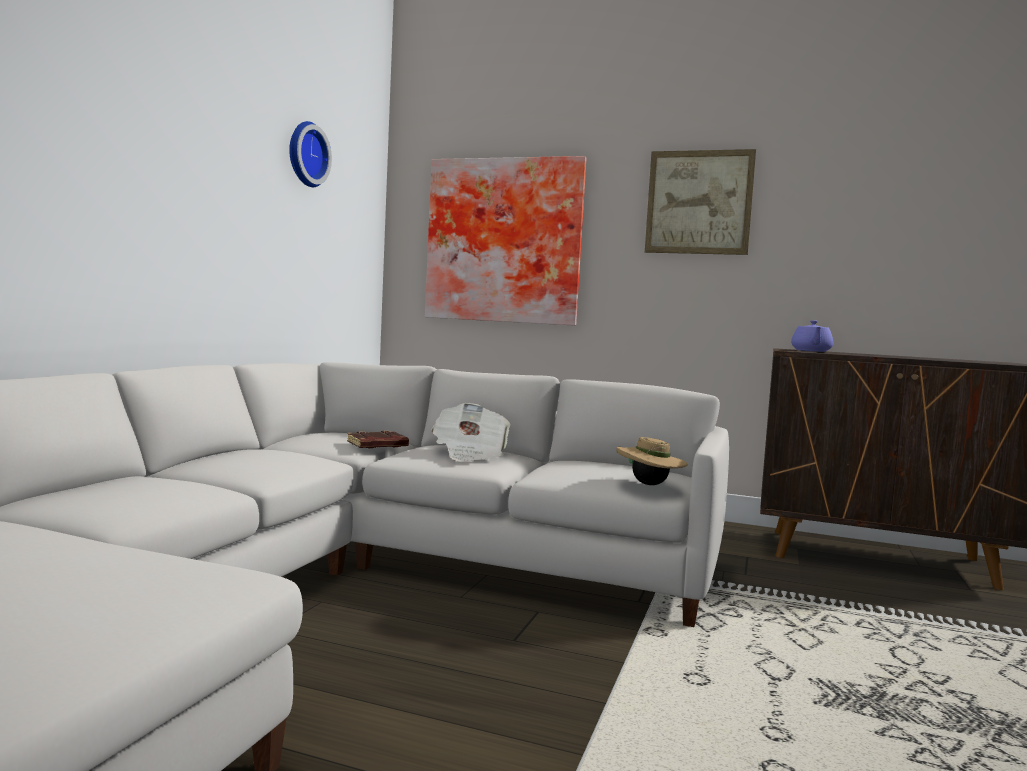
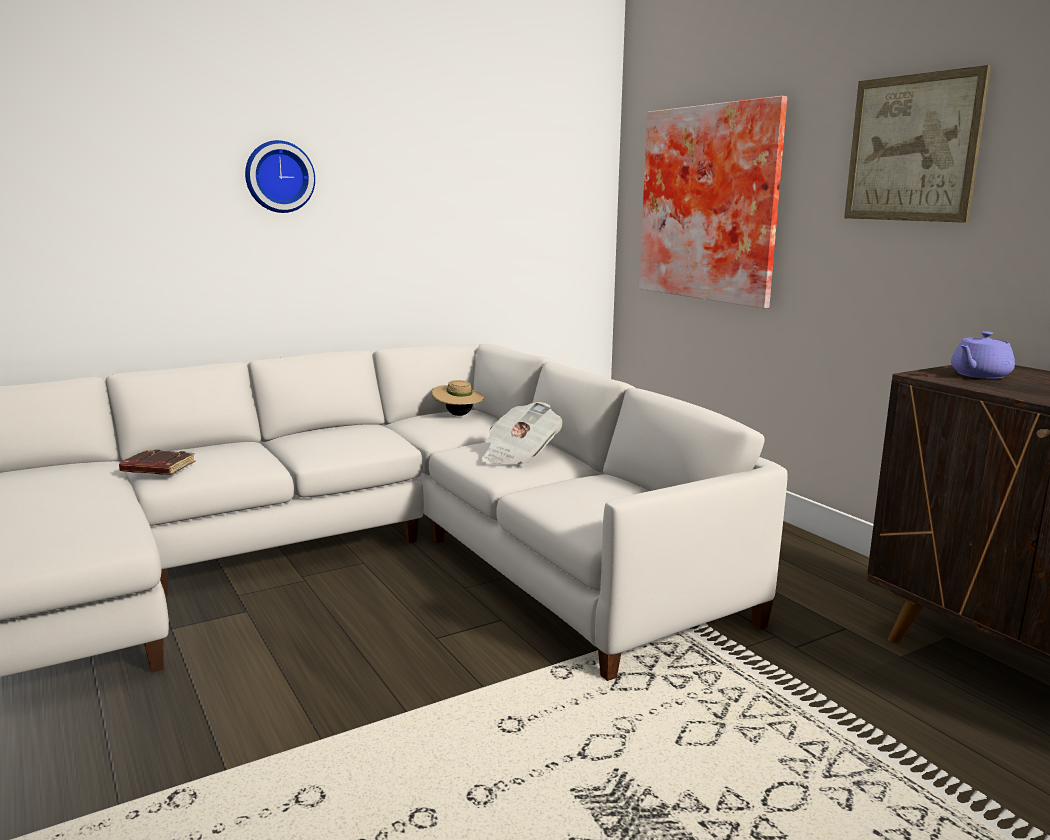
camera: 40 degrees right, 10 degrees up
wall clock [289,121,332,187] -> wall clock moved to [245,140,315,213]
brown book [347,431,409,448] -> brown book moved to [119,450,195,475]
beige hat [616,437,688,485] -> beige hat moved to [432,380,485,416]

